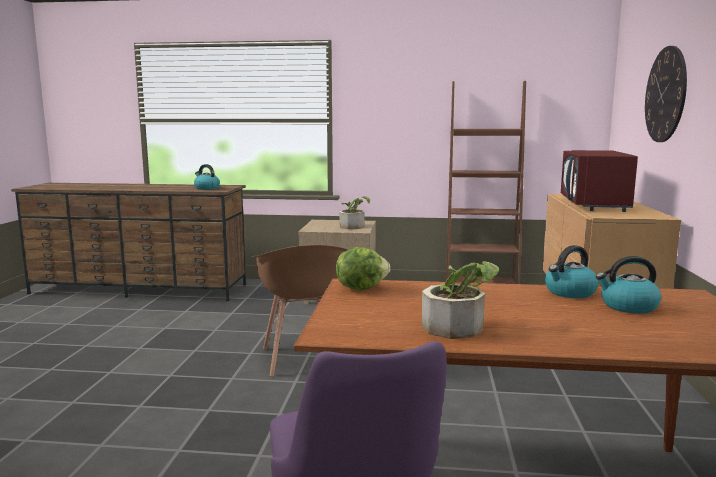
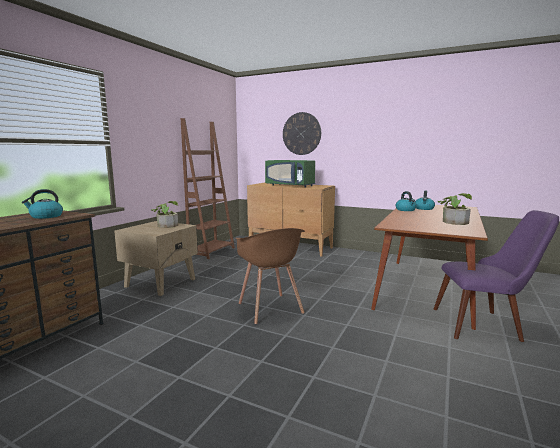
camera: 70 degrees left, 0 degrees up
brown chair [251,245,348,377] -> brown chair turned 60 degrees clockwise [236,228,305,324]
lettuce [336,247,390,290] -> none
red microwave [561,150,638,212] -> green microwave [265,160,315,187]

